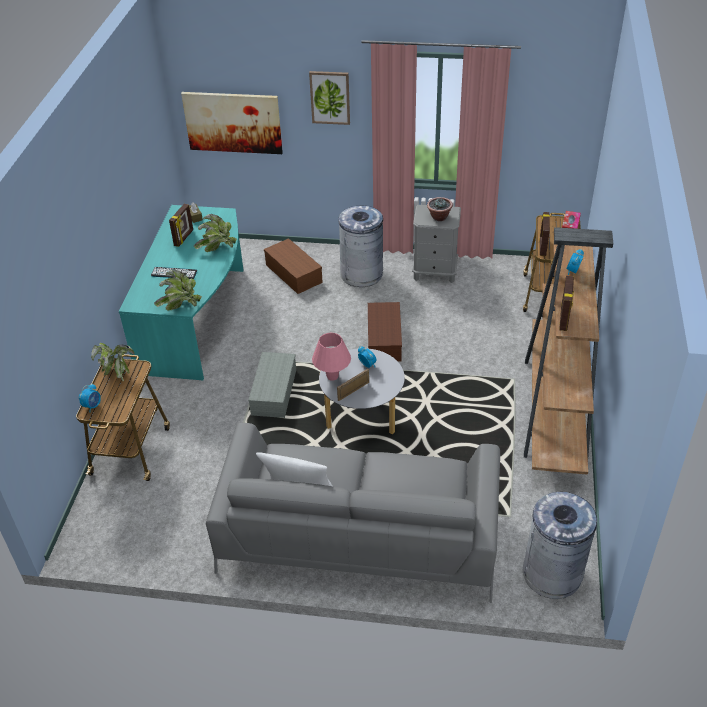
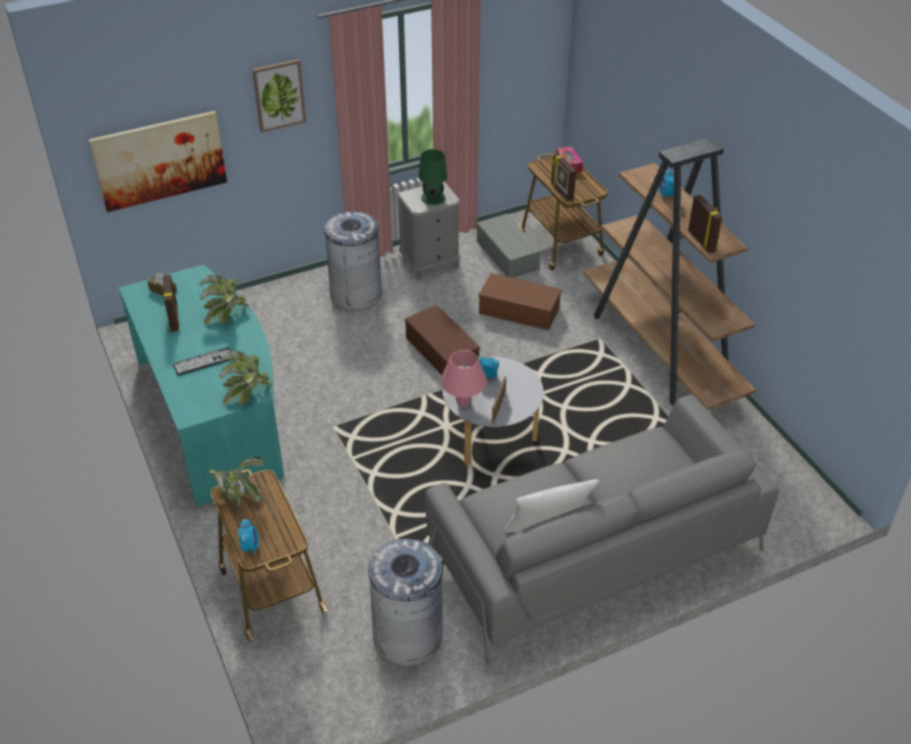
camera: 35 degrees left, 0 degrees up
grey storage box [248,352,296,418] -> grey storage box moved to [477,214,541,278]
brown storage box [264,238,323,294] -> brown storage box moved to [479,273,562,330]
potted plant [427,197,453,221] -> green table lamp [419,149,447,205]
grey trash can [523,492,597,599] -> grey trash can moved to [368,539,443,666]

